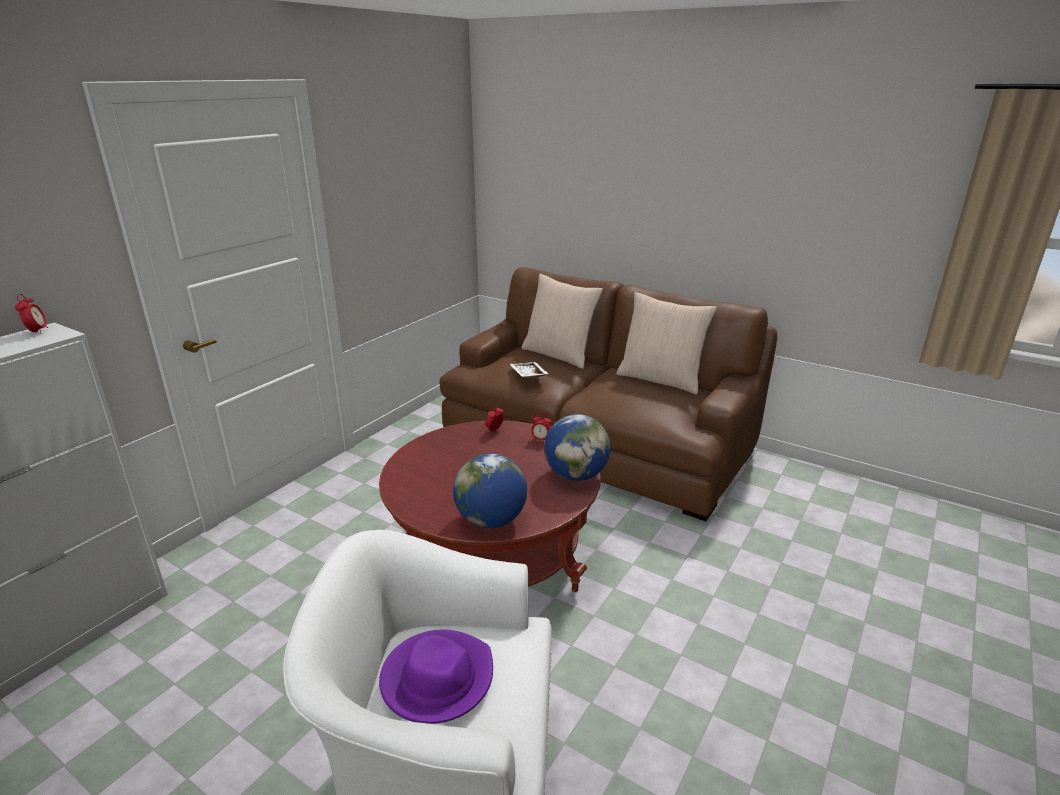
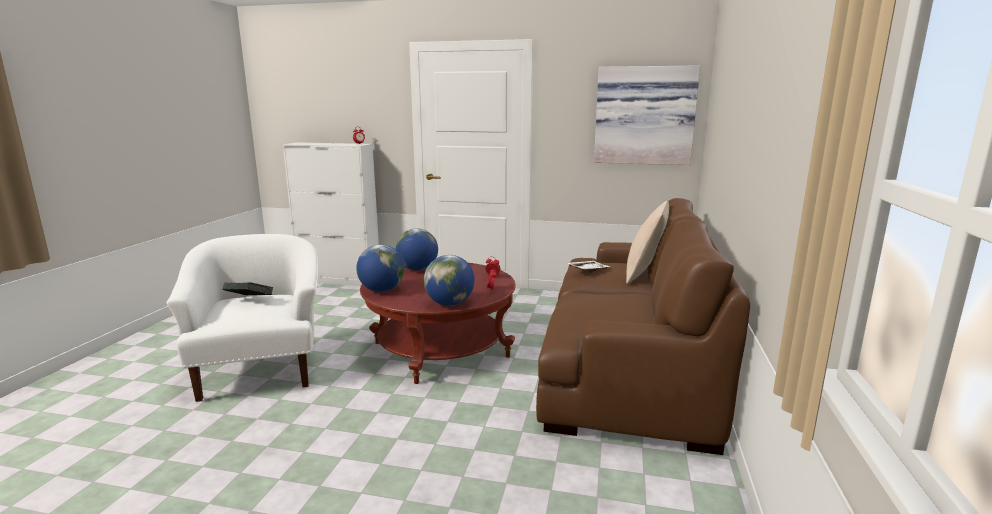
camera: 70 degrees right, 10 degrees down
purple hat [379,630,493,724] -> book [223,282,274,295]
beige pillow [616,292,717,395] -> none
none -> globe [396,228,438,271]
none -> picture [594,65,700,165]

